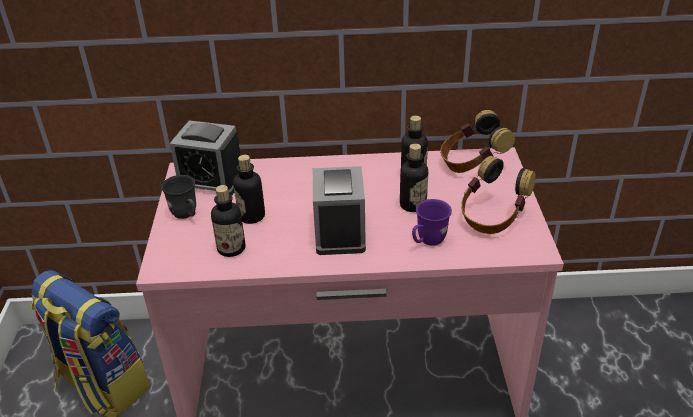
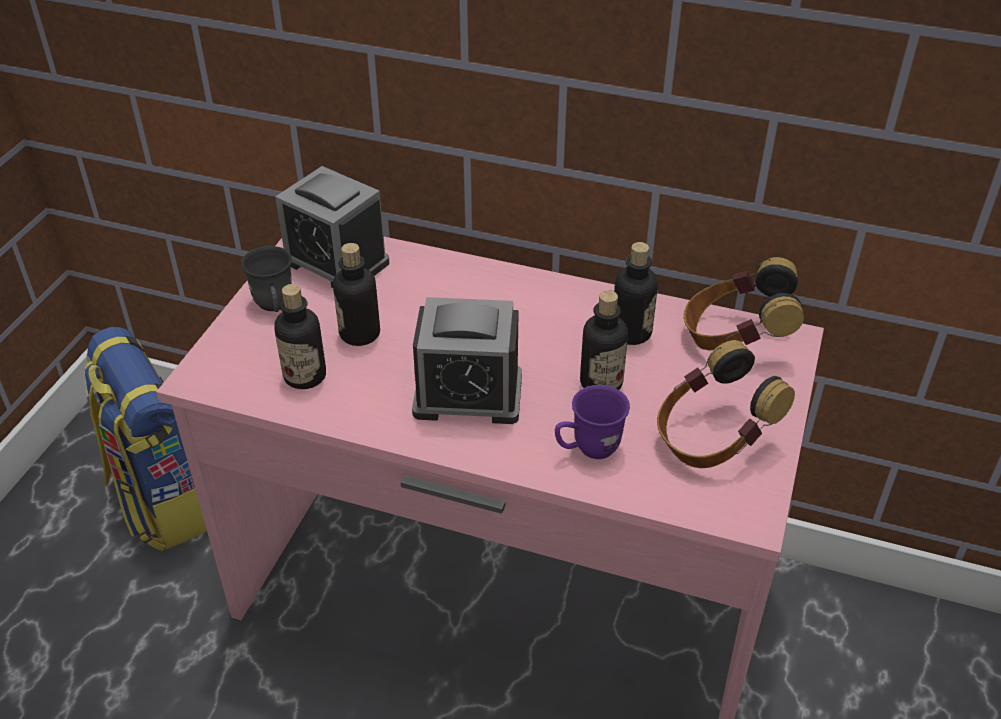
camera: 20 degrees right, 5 degrees up
alarm clock [313,166,366,255] -> alarm clock turned 105 degrees counterclockwise [412,297,522,424]

